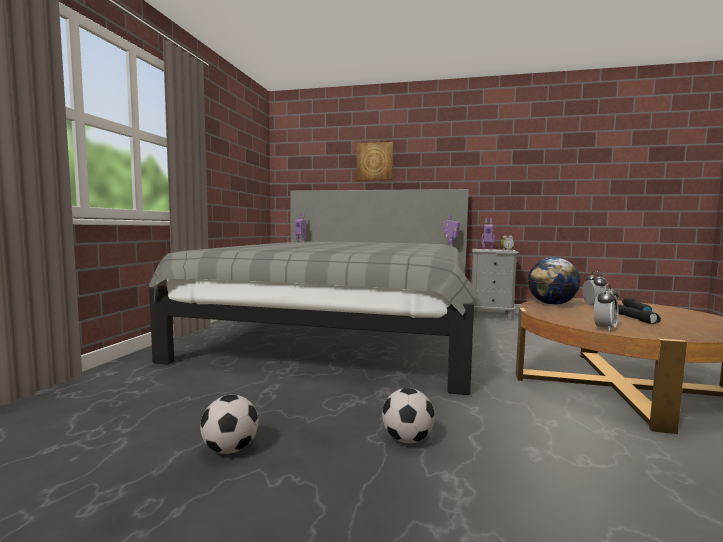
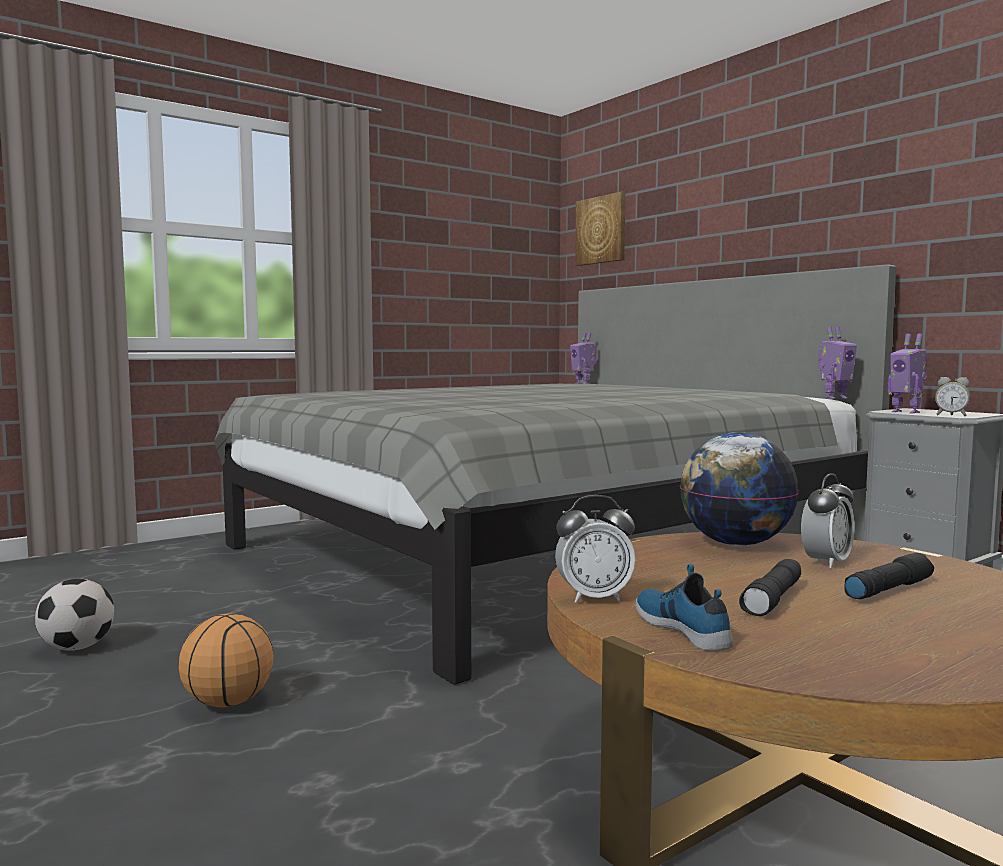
camera: 40 degrees right, 0 degrees up
picture [356,142,393,181] -> picture moved to [576,192,625,266]
football [382,388,435,443] -> basketball [179,613,274,707]
none -> shoe [635,564,734,651]

